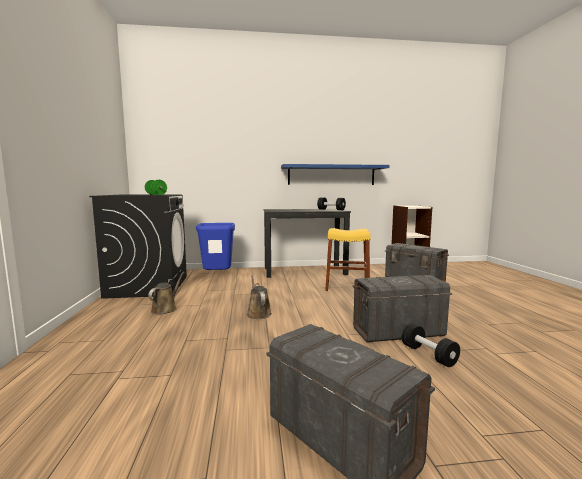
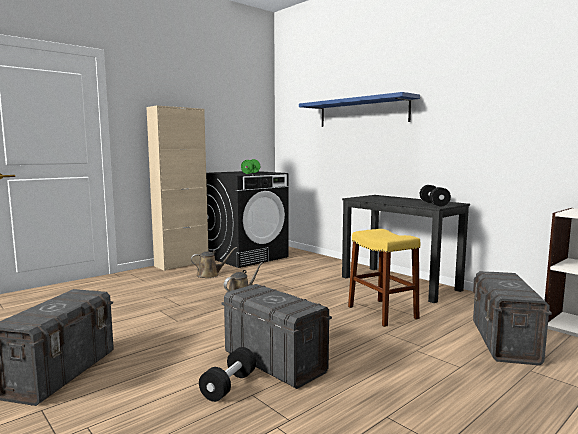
camera: 55 degrees right, 0 degrees up
blue trash can [196,223,235,270] -> none
blue shelf [281,164,390,185] -> blue shelf moved to [299,92,420,127]
none -> beige cabinet [146,105,208,271]

